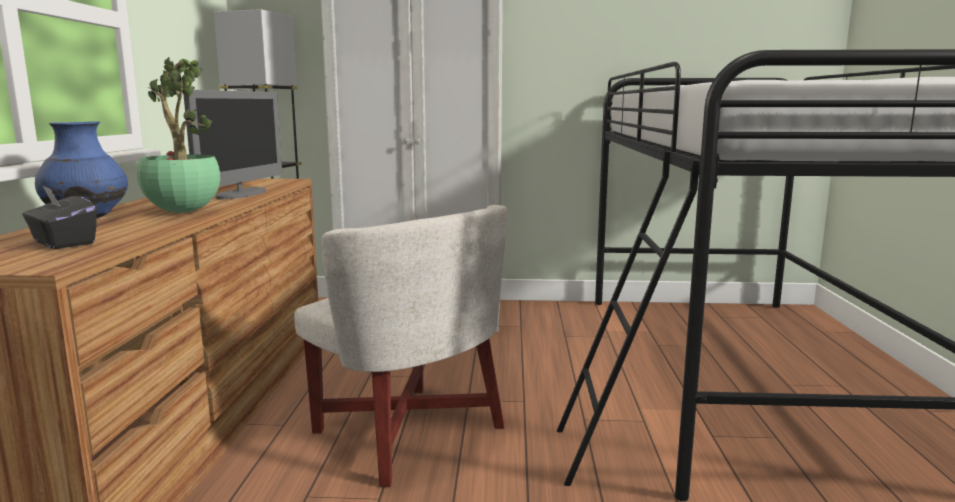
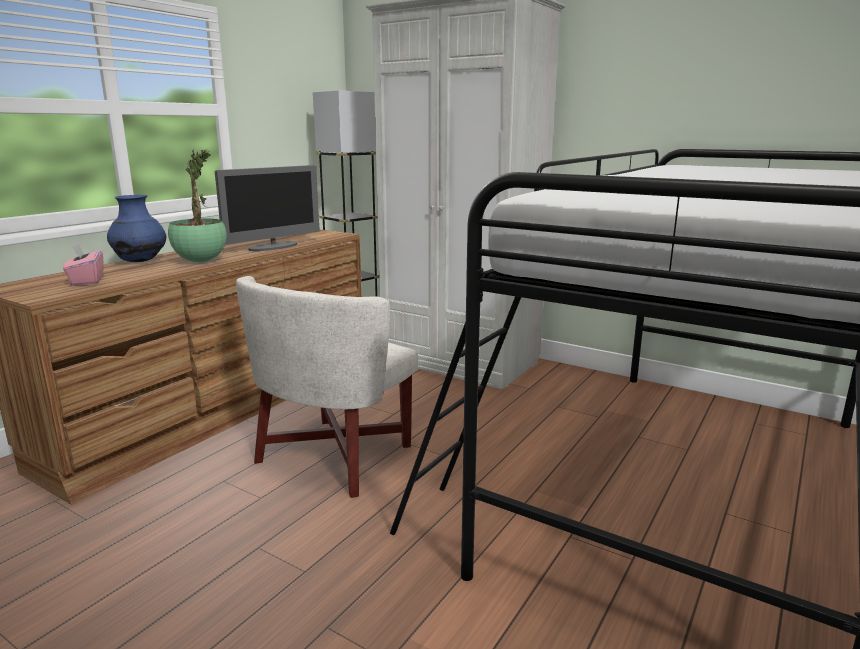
camera: 30 degrees right, 5 degrees up
black tissue box [22,185,97,249] -> pink tissue box [63,243,104,285]
white armchair [294,205,507,487] -> white armchair turned 45 degrees clockwise [236,276,418,498]

